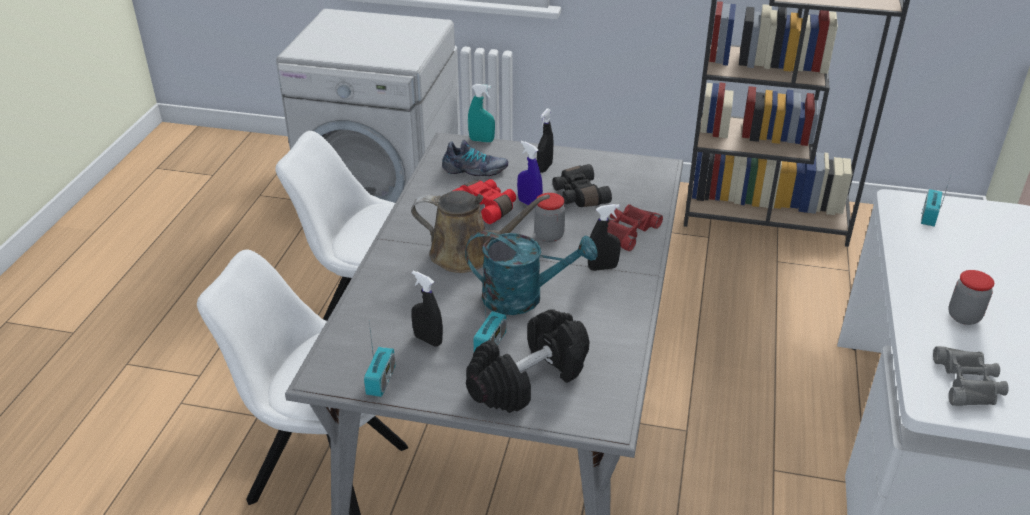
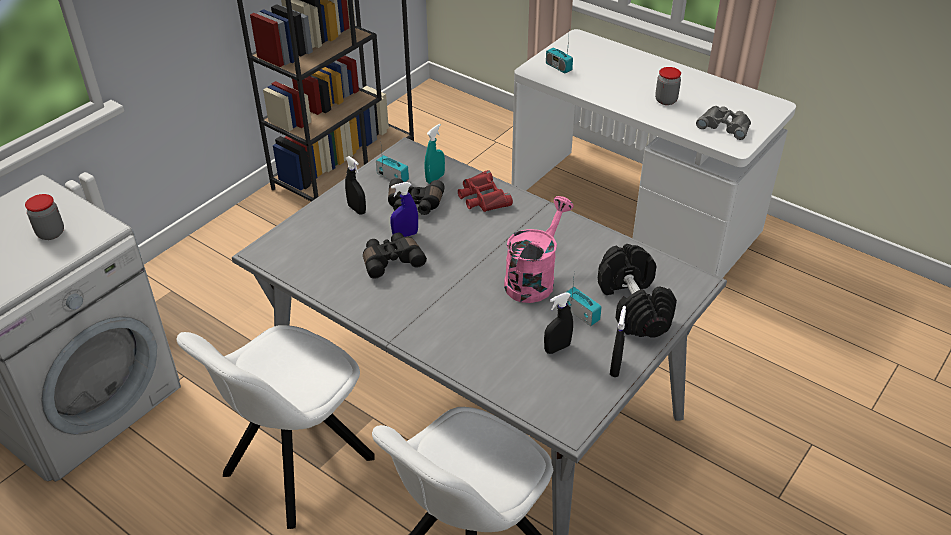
camera: 65 degrees left, 5 degrees up
radio [364,323,395,397] -> radio moved to [376,137,409,182]
brown watering can [411,190,550,273] -> none
shoe [442,140,508,176] -> none
red binoculars [453,179,516,224] -> black binoculars [363,233,427,279]
turquoise watering can [465,231,597,315] -> pink watering can [504,196,574,303]
turquoise spray bottle [468,84,495,142] -> turquoise spray bottle moved to [424,124,445,184]
jar [534,193,565,242] -> jar moved to [25,194,64,240]
black spray bottle [588,204,621,271] -> black spray bottle moved to [610,306,626,377]

